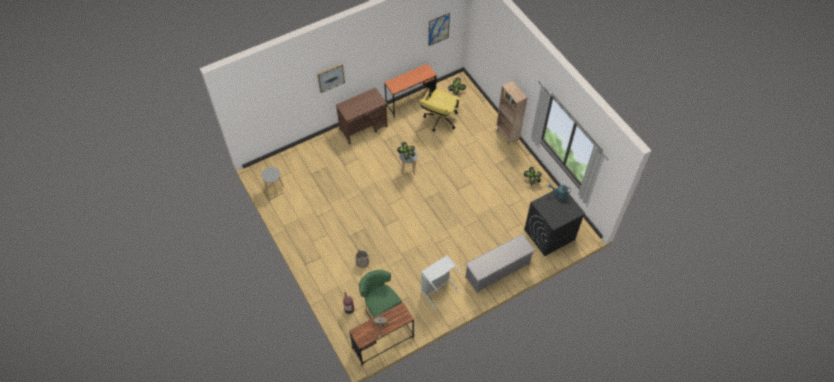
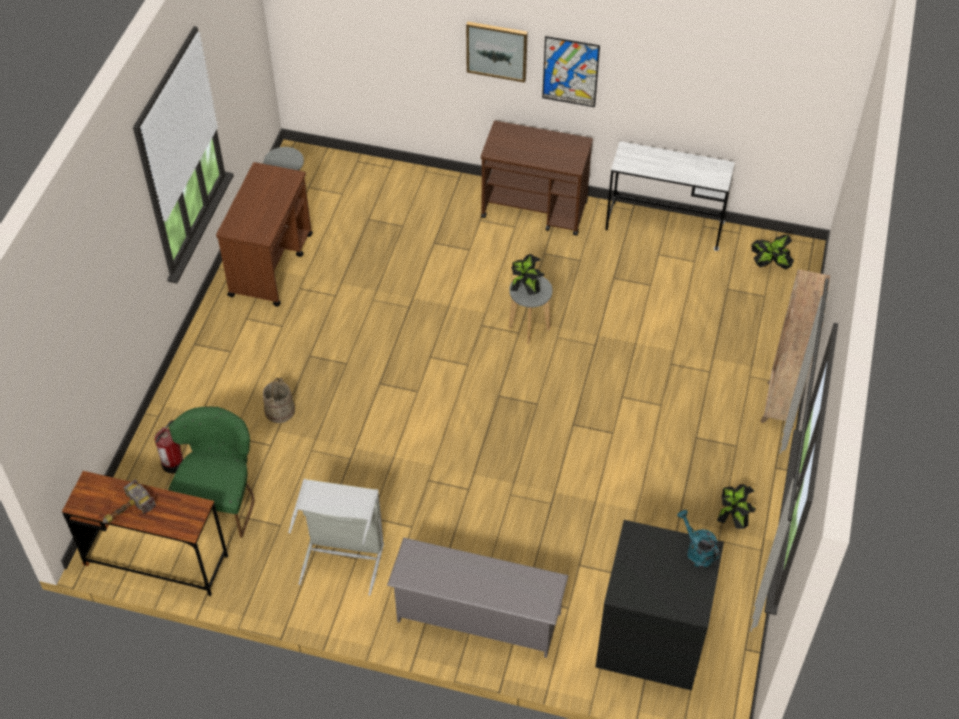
camera: 45 degrees right, 5 degrees down
orange desk [384,64,437,118] -> white desk [605,141,735,251]
yellow office chair [420,89,460,132] -> none
picture [429,13,450,46] -> picture moved to [542,36,600,107]
none -> brown cart [216,162,313,307]

